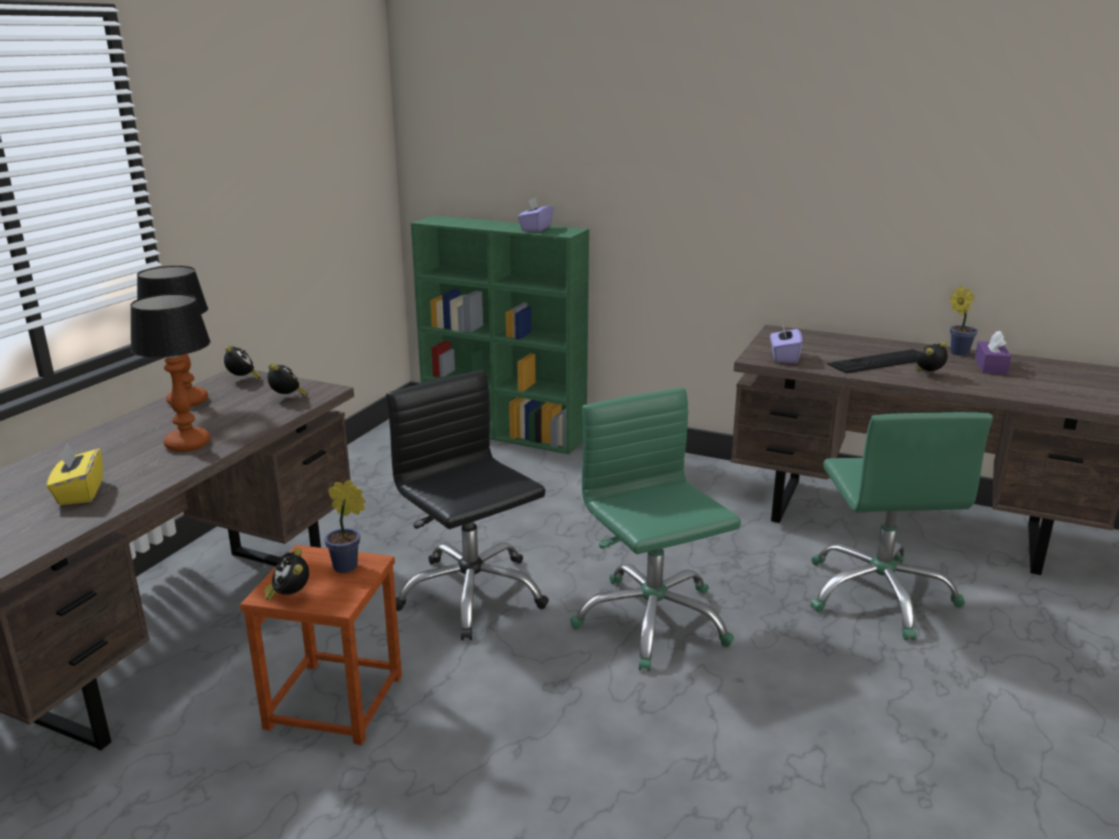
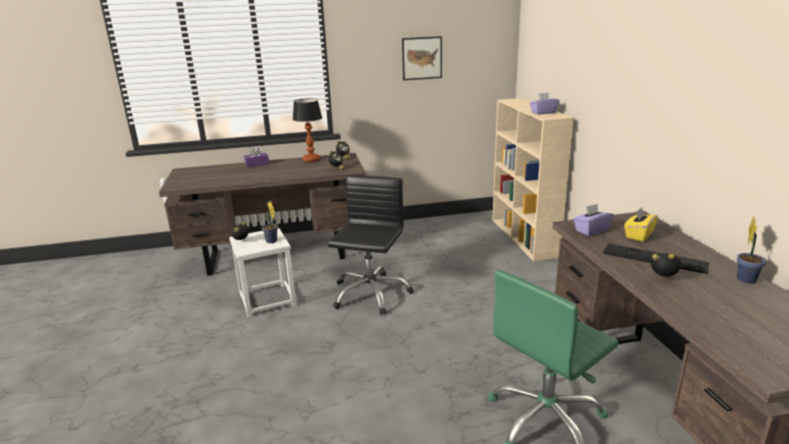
camera: 55 degrees right, 0 degrees up
yellow tissue box [47,443,103,505] -> yellow tissue box moved to [624,208,658,242]
table lamp [130,294,210,452] -> none
brown stool [240,545,402,745] -> white stool [229,228,297,318]
green bookcase [411,215,589,454] -> beige bookcase [492,98,574,261]
green office chair [570,388,741,671] -> none
purple tissue box [975,331,1011,375] -> purple tissue box moved to [244,147,269,168]
none -> picture [402,36,442,80]

